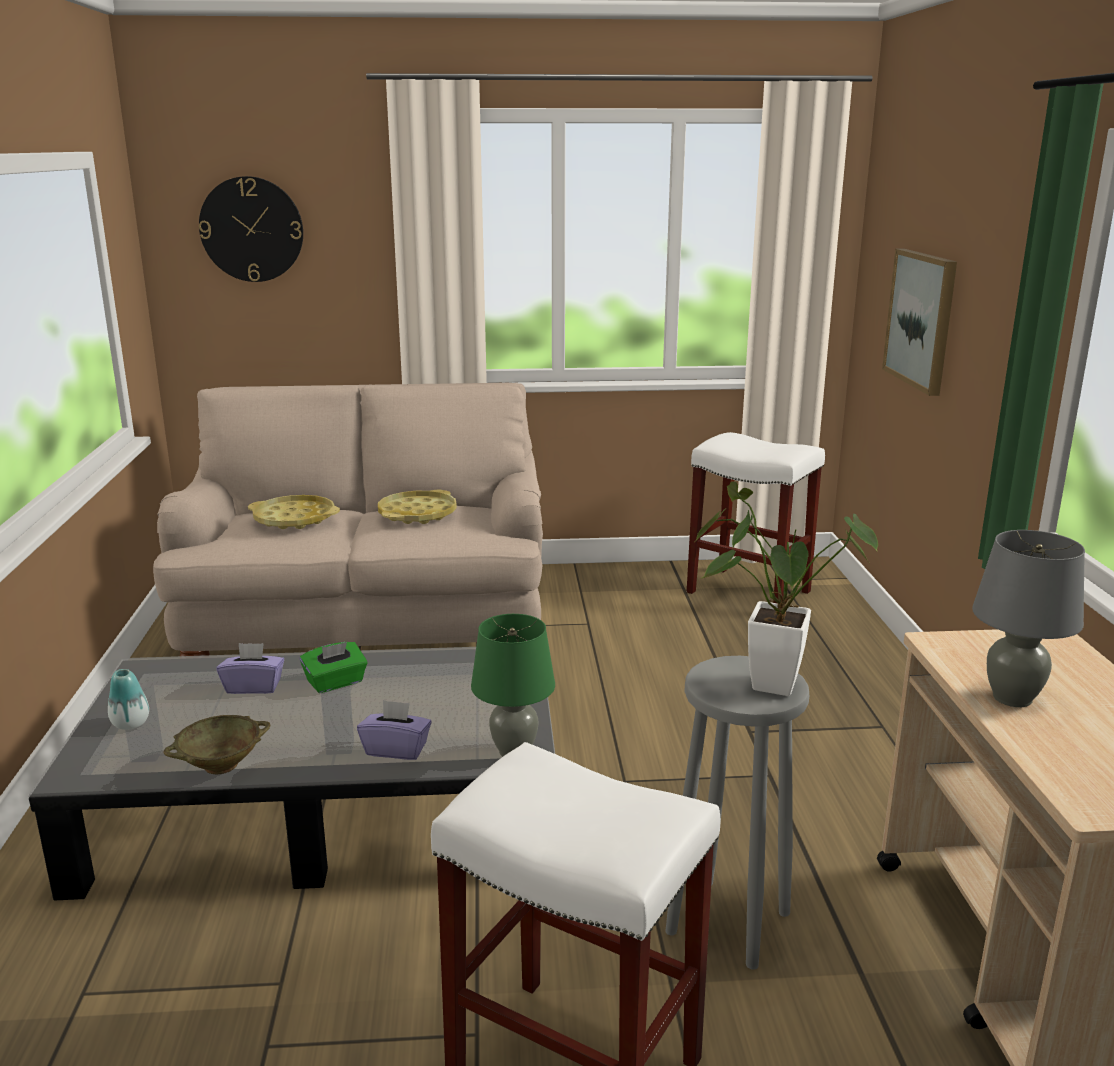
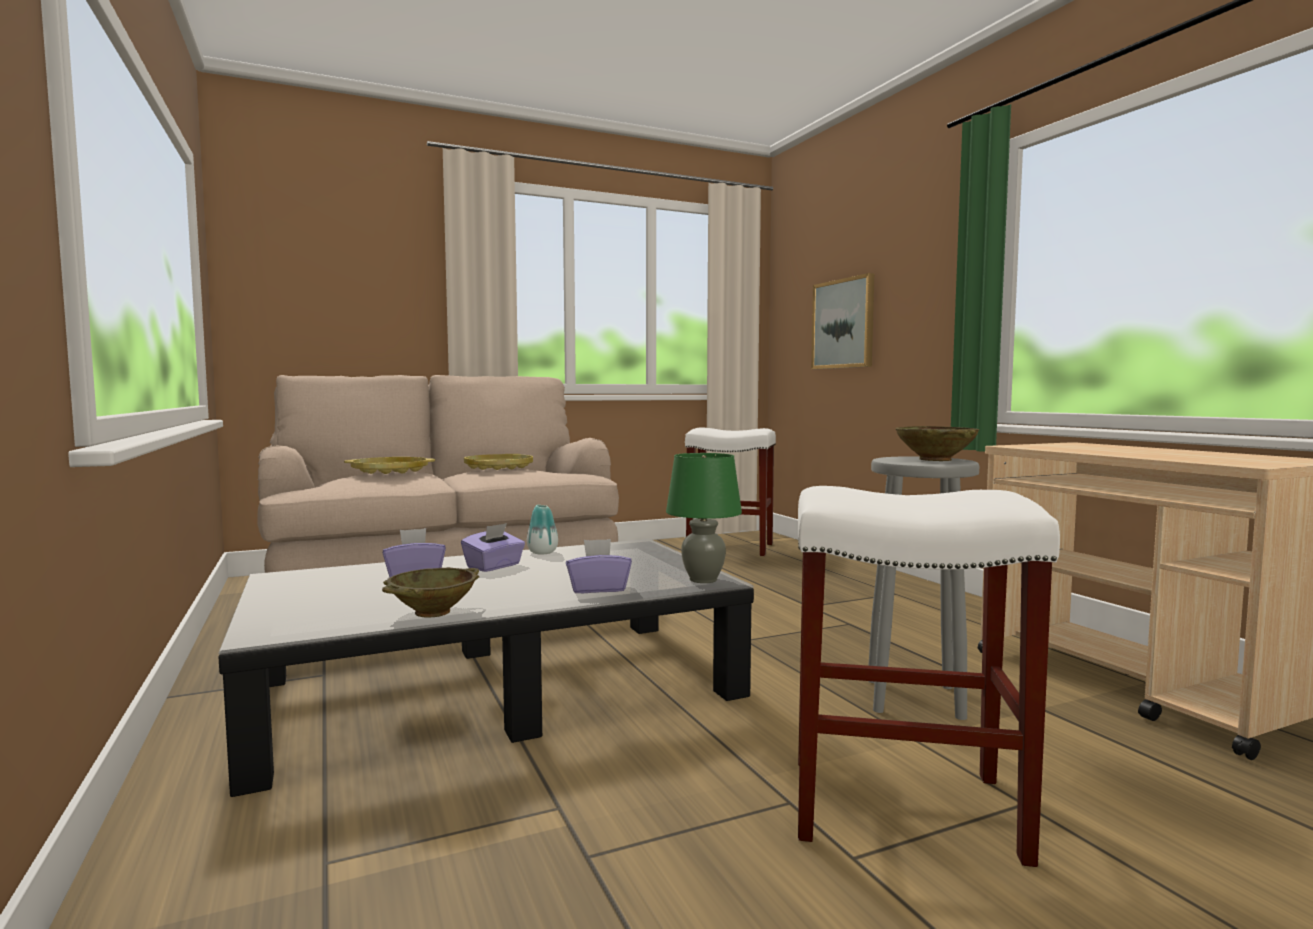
camera: 20 degrees left, 15 degrees down
vase [108,669,149,730] -> vase moved to [527,505,558,555]
wall clock [199,176,303,282] -> none
green tissue box [300,642,367,693] -> purple tissue box [461,523,525,572]
potted plant [696,481,878,696] -> beige bowl [895,426,979,461]
grey table lamp [972,530,1085,707] -> none

